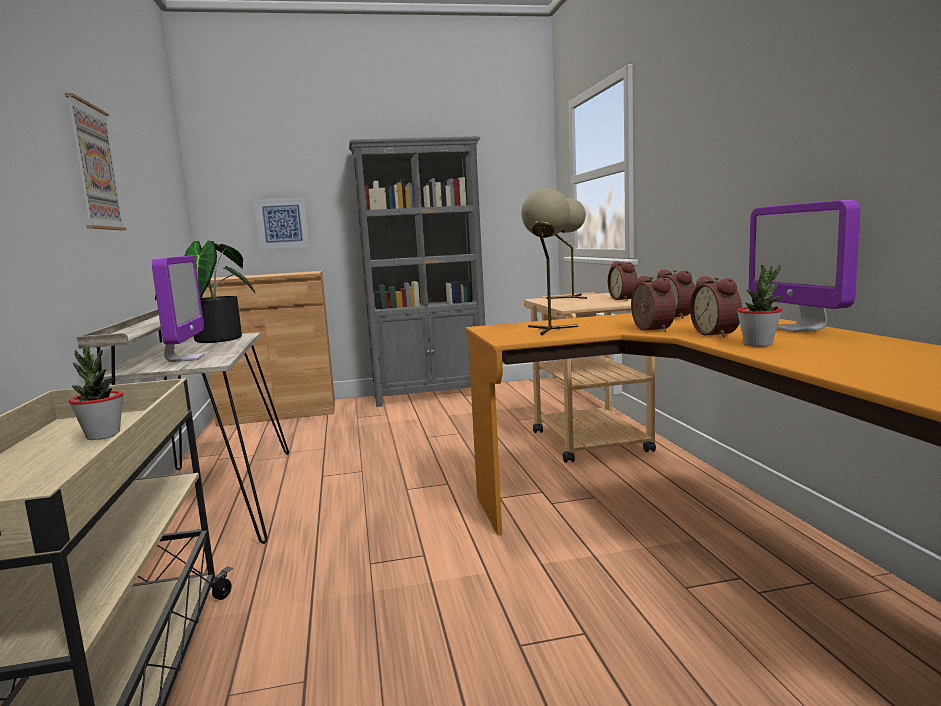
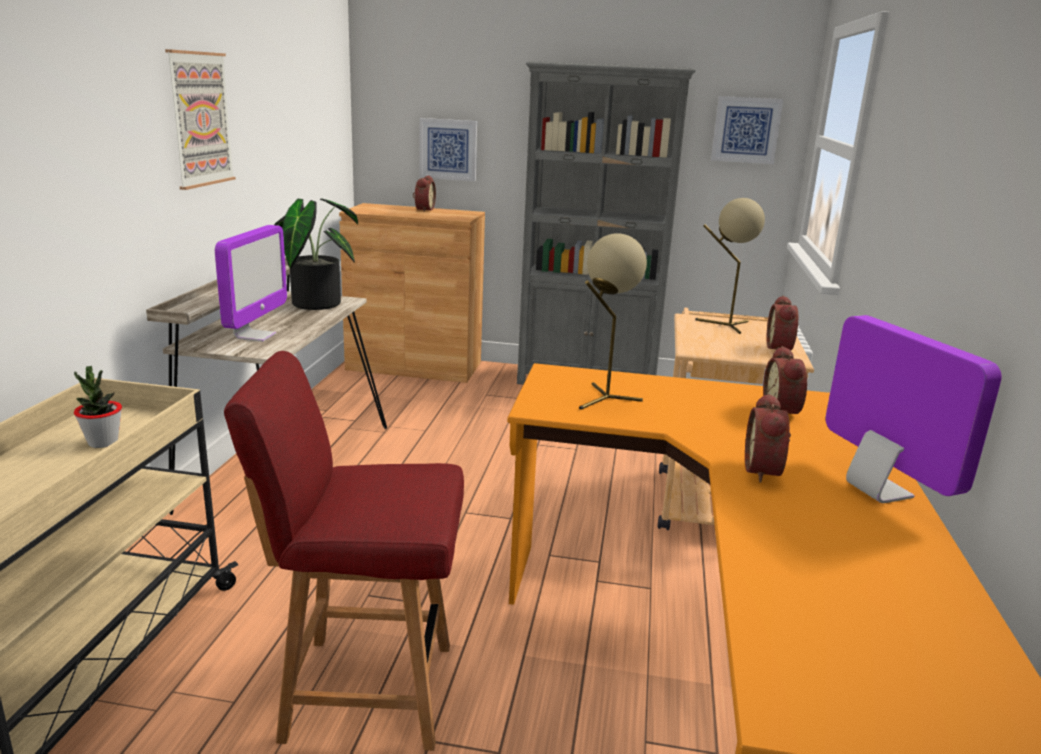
camera: 20 degrees right, 10 degrees up
alarm clock [631,276,676,332] -> alarm clock moved to [413,176,436,211]
potted plant [737,265,783,347] -> none
monitor [749,200,860,332] -> monitor turned 150 degrees clockwise [825,315,1002,503]
none -> red chair [224,351,464,751]
none -> picture [711,96,784,164]

